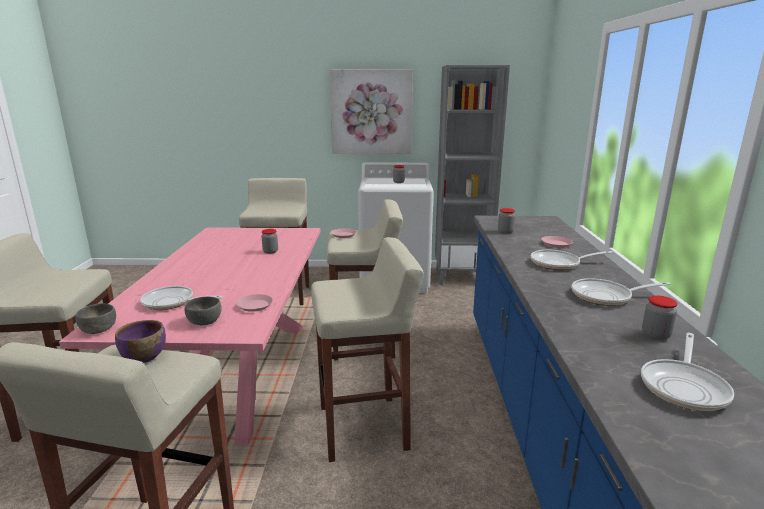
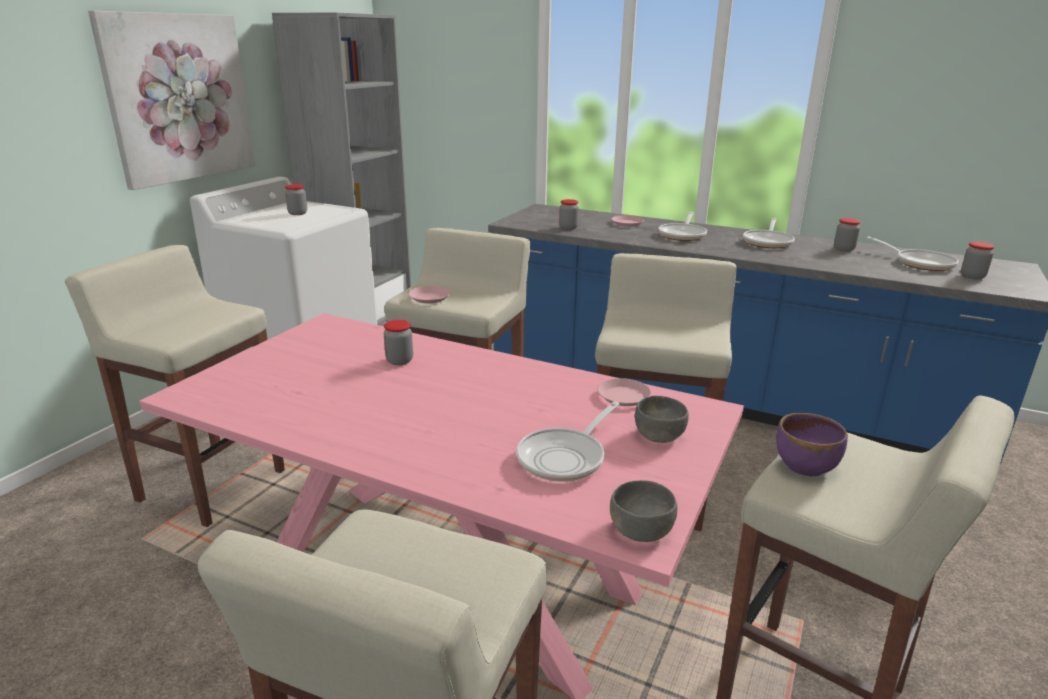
camera: 65 degrees left, 5 degrees up
none -> jar [961,242,995,279]

